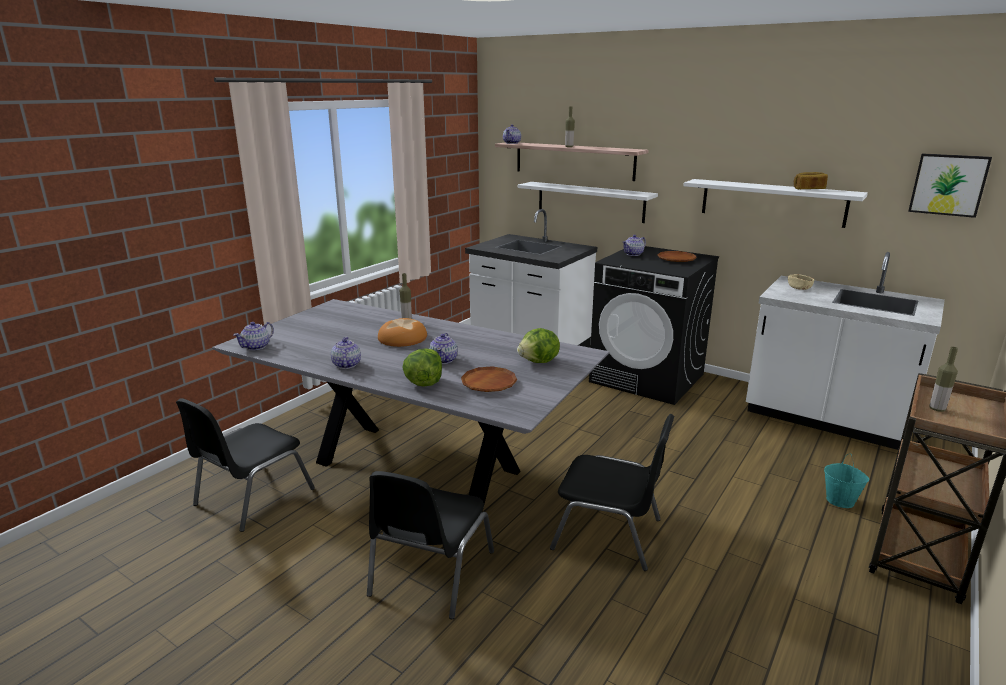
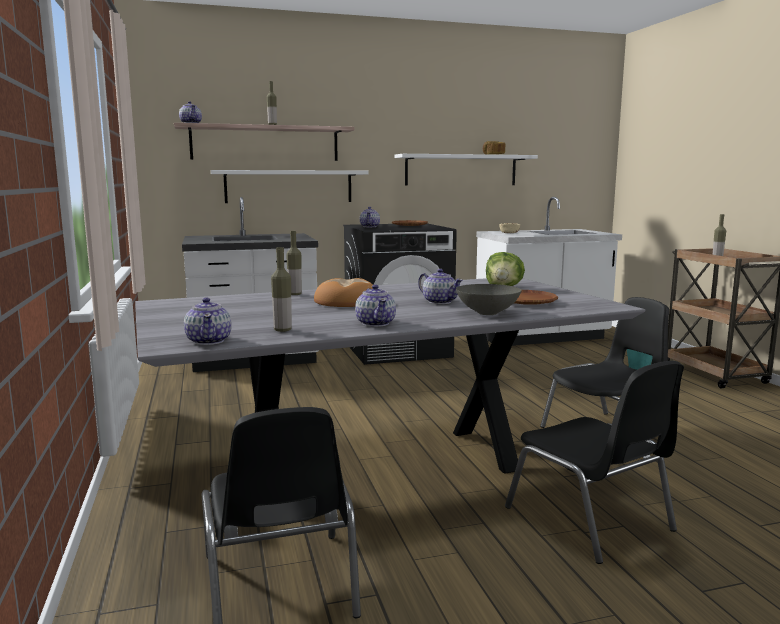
camera: 50 degrees left, 10 degrees down
teapot [331,337,361,369] -> teapot turned 135 degrees counterclockwise [355,285,396,327]
lettuce [402,348,442,387] -> grey bowl [456,284,522,315]
picture [908,153,992,218] -> none
none -> bottle [271,247,292,332]

